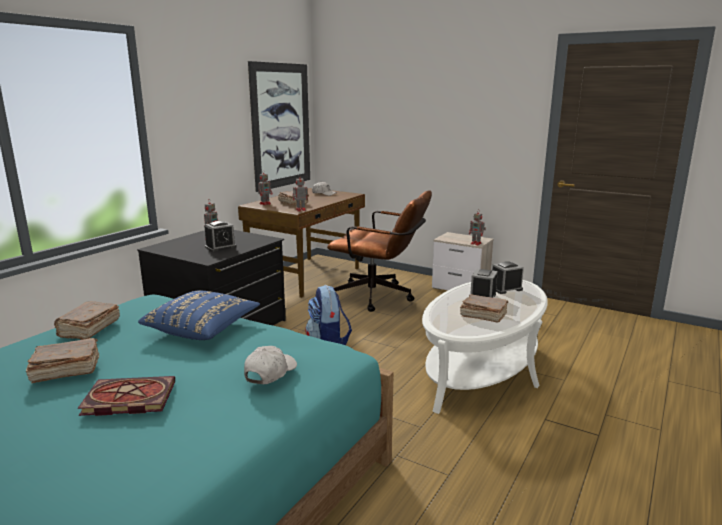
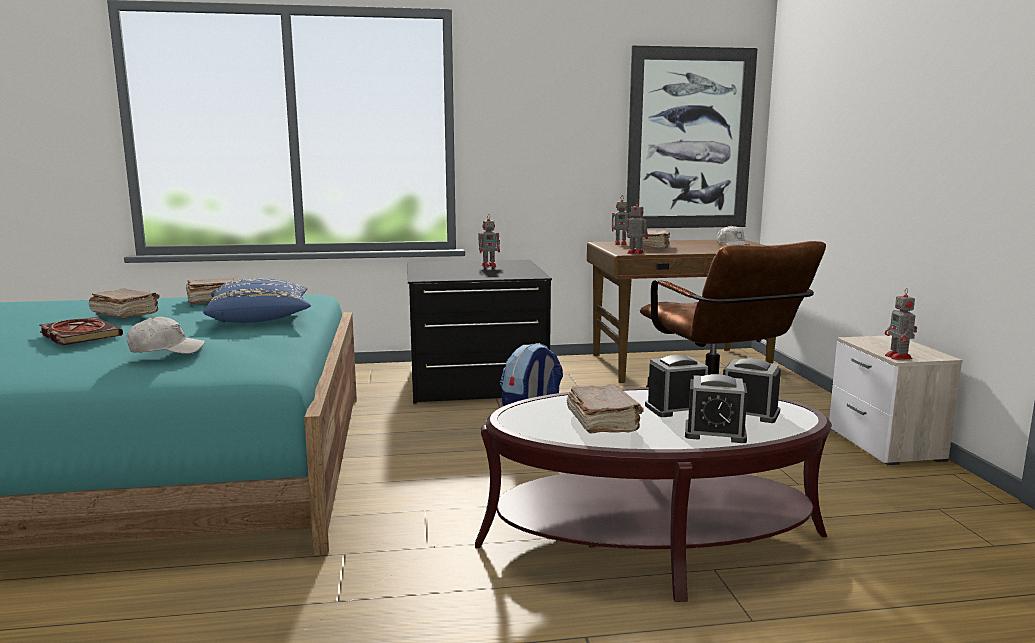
camera: 50 degrees right, 5 degrees down
alarm clock [205,221,236,252] -> alarm clock moved to [685,374,747,443]
white coffee table [422,280,548,414] -> brown coffee table [475,387,832,602]

